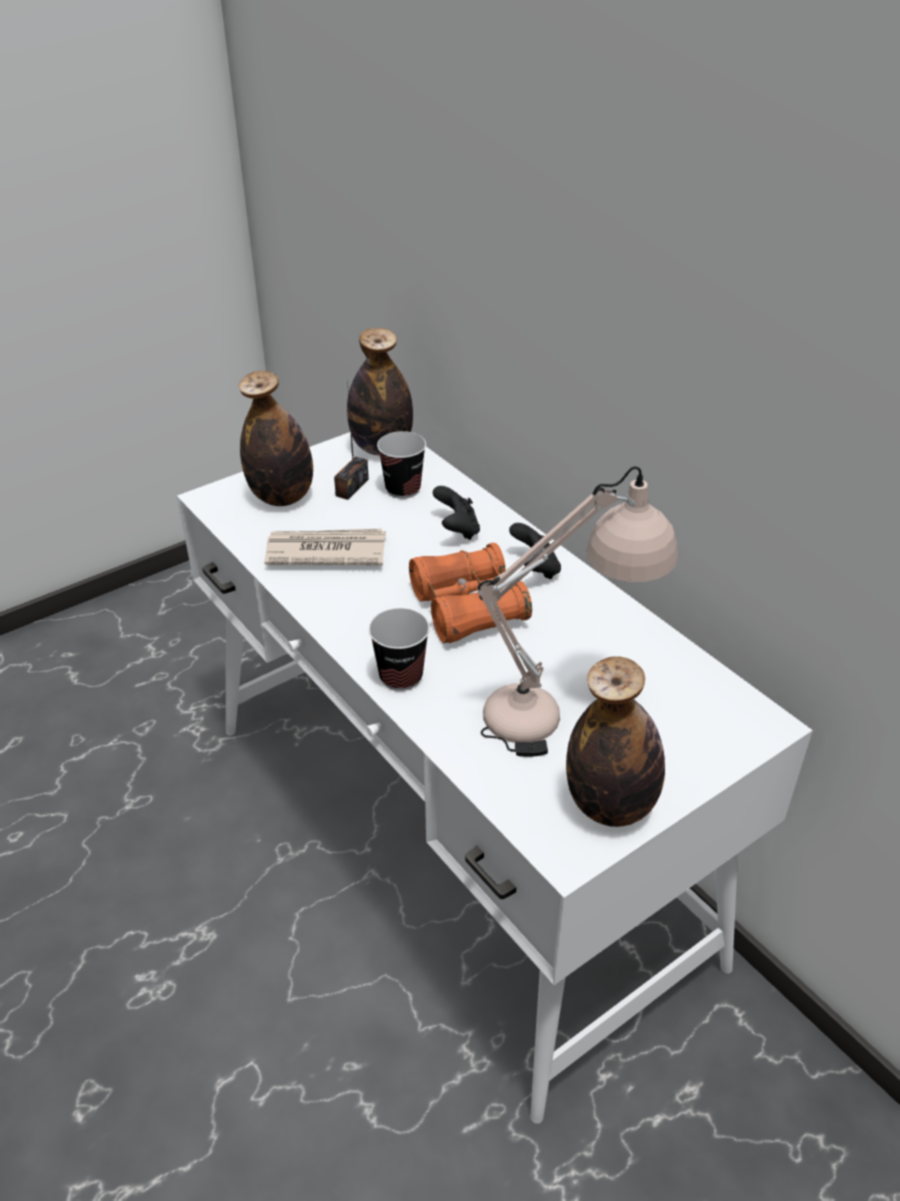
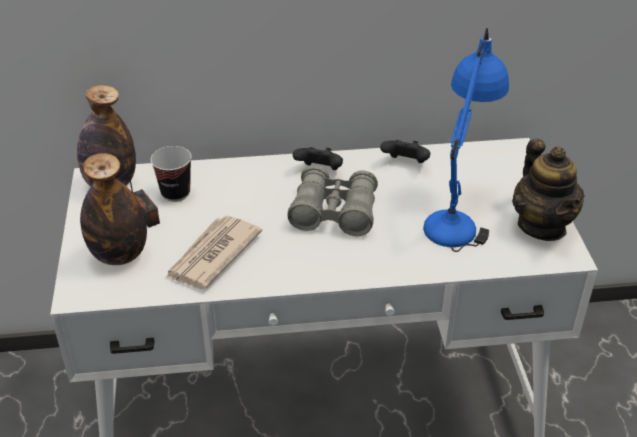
camera: 60 degrees left, 0 degrees up
cup [369,608,430,691] -> none
orange binoculars [409,543,532,643] -> grey binoculars [288,166,378,236]
black game controller [433,486,480,540] -> black game controller moved to [380,140,430,163]
beige table lamp [477,466,678,757] -> blue table lamp [423,28,509,252]
bottle [566,656,665,827] -> teapot [512,139,584,241]

